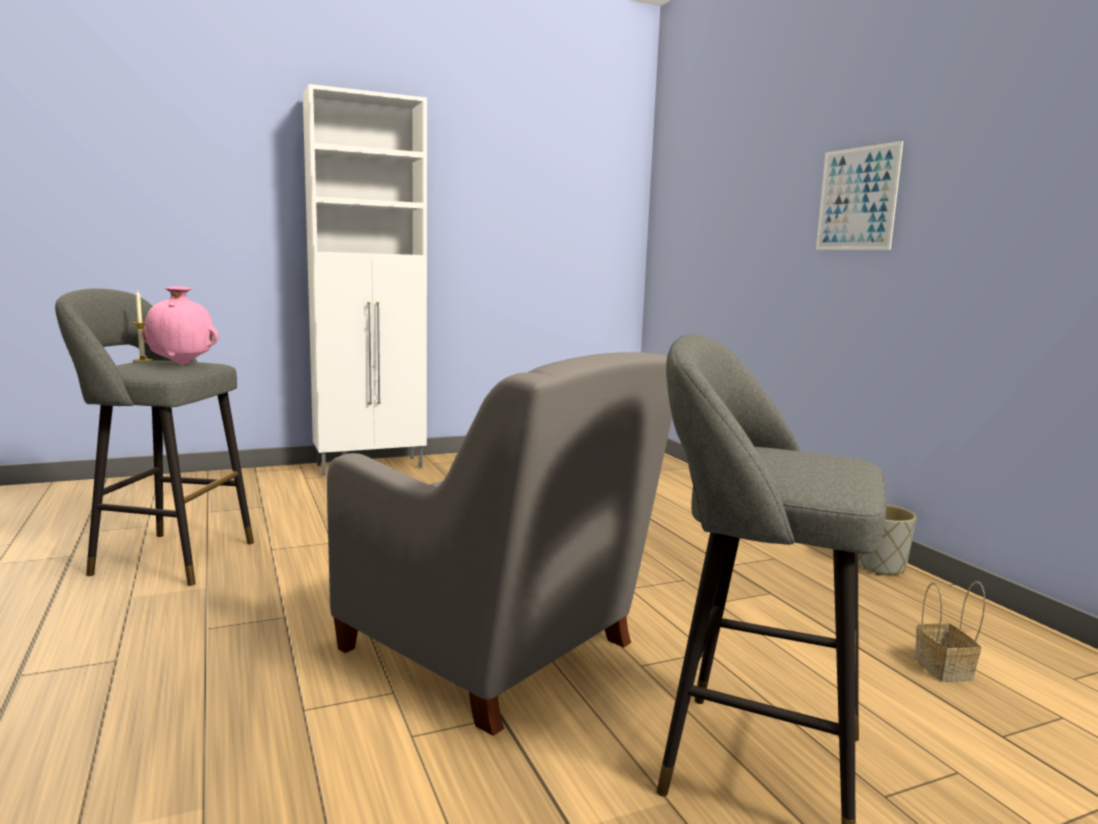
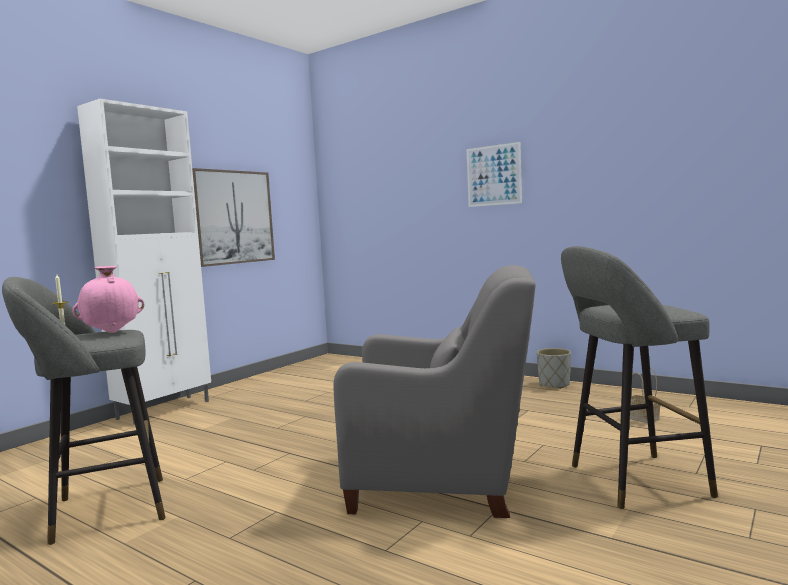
camera: 30 degrees left, 5 degrees down
none -> picture [192,168,275,267]

